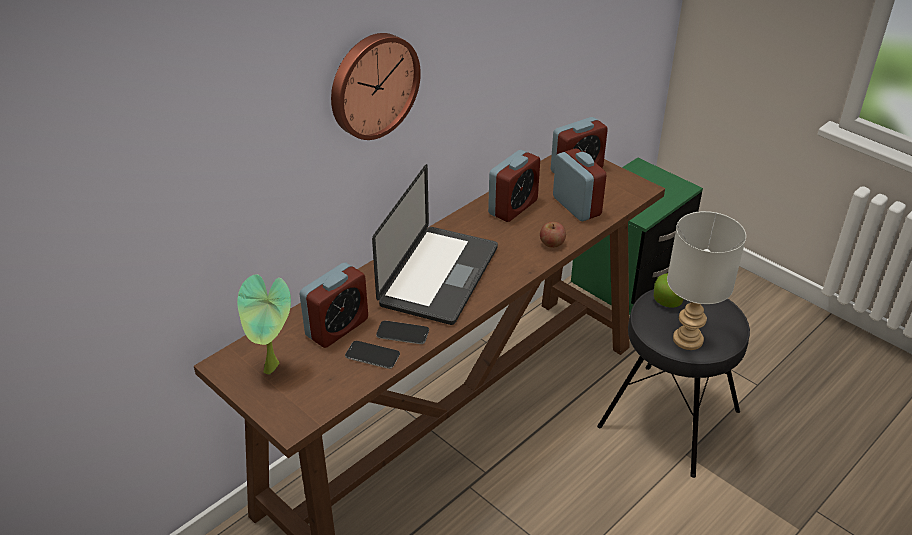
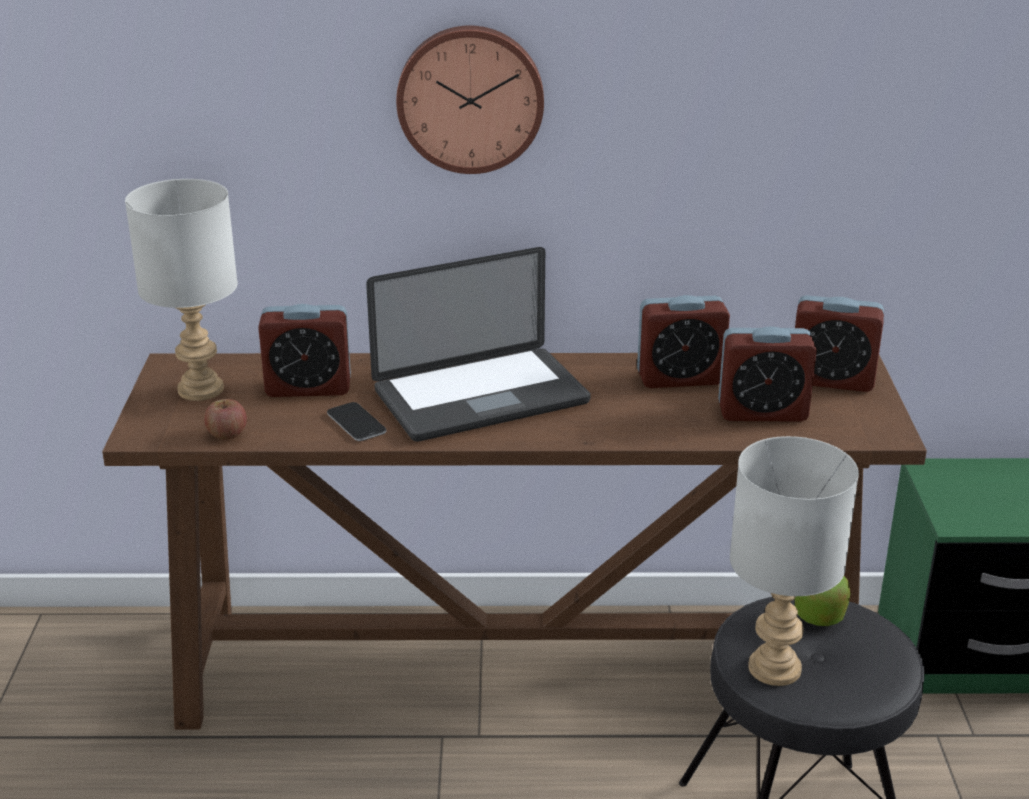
camera: 45 degrees right, 10 degrees down
potted plant [237,274,291,374] -> grey table lamp [125,179,238,401]
phone [345,341,400,369] -> none
apple [540,222,566,248] -> apple moved to [204,399,247,440]
alarm clock [553,148,607,221] -> alarm clock turned 75 degrees clockwise [718,326,817,421]

